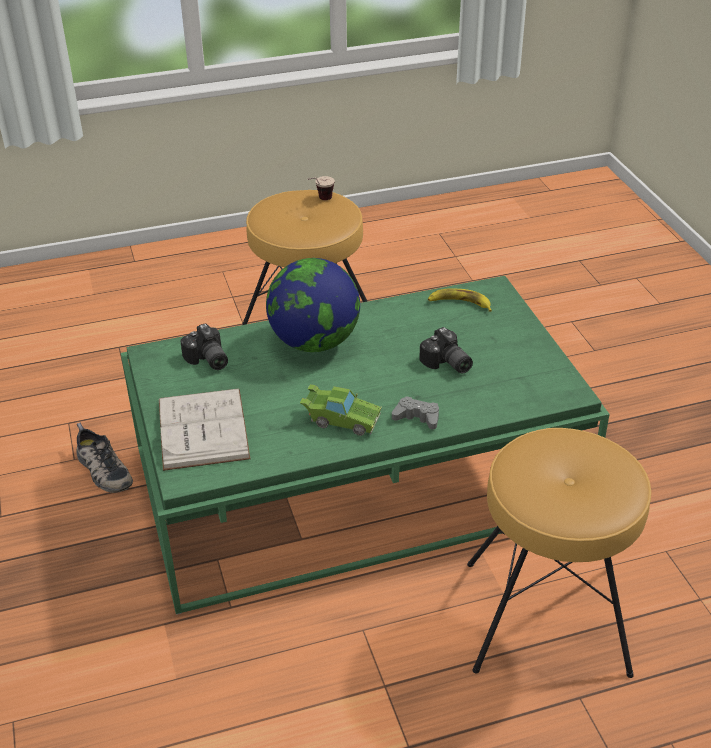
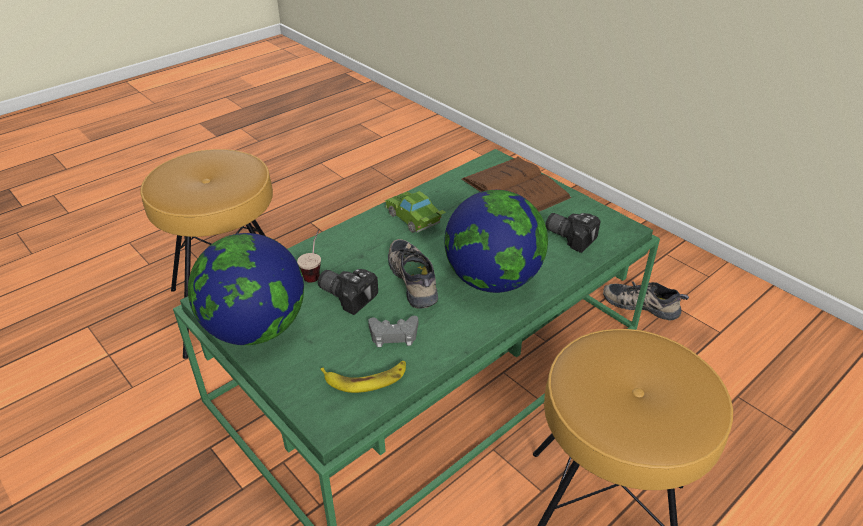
camera: 155 degrees right, 0 degrees up
white book [159,388,250,471] -> brown book [462,157,571,212]
green toy car [300,384,382,436] -> green toy car turned 60 degrees clockwise [385,191,446,233]
cup [308,176,335,200] -> cup moved to [297,229,321,283]
grey game controller [392,396,439,429] -> grey game controller moved to [368,316,418,347]
none -> globe [188,233,304,345]
none -> shoe [388,239,438,309]

